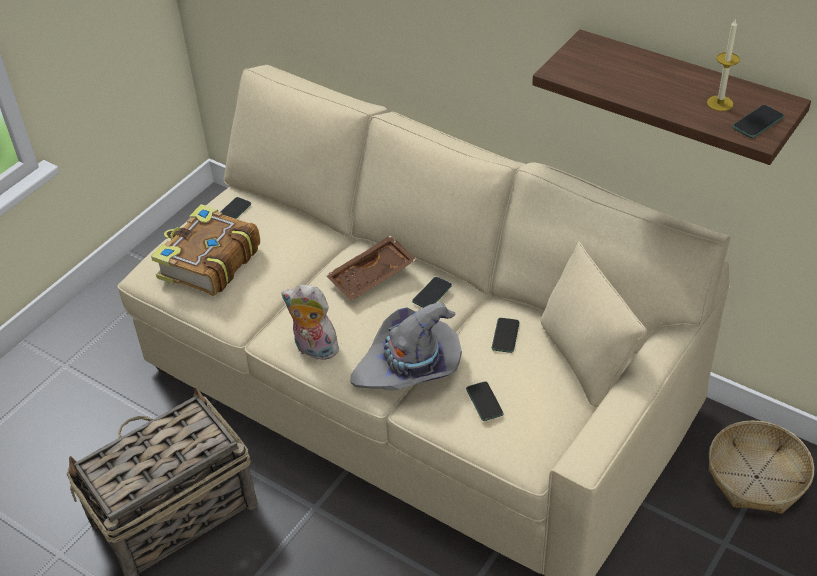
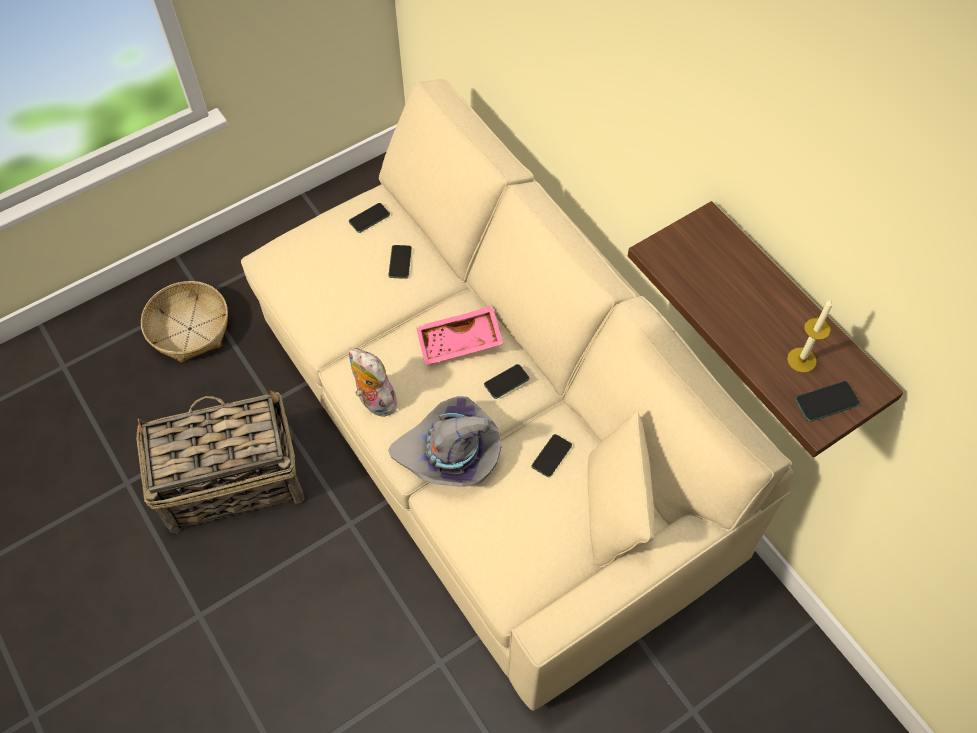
camera: 20 degrees right, 15 degrees up
book [151,204,260,296] -> none
brown tray [325,235,417,301] -> pink tray [416,306,503,365]
phone [466,381,503,421] -> phone moved to [388,245,412,279]
basket [709,420,814,514] -> basket moved to [141,281,228,362]

